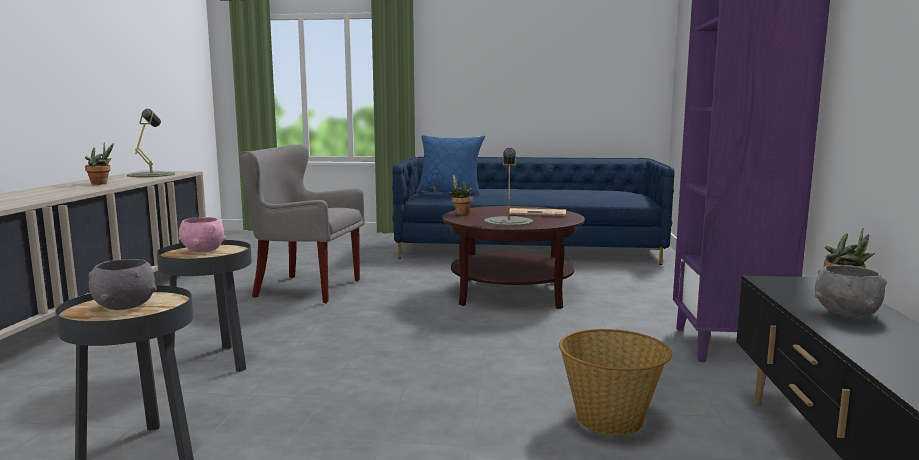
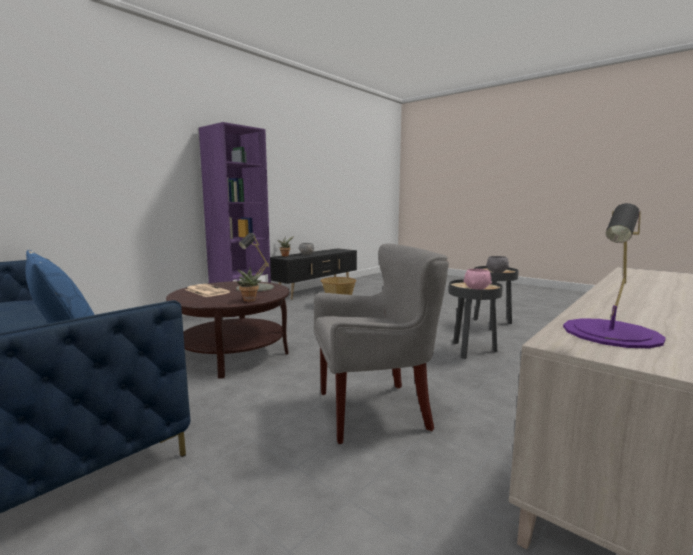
camera: 145 degrees left, 0 degrees up
potted plant [85,143,114,185] -> none
grey table lamp [127,109,175,177] -> purple table lamp [563,203,666,348]
grey armchair [239,144,365,303] -> grey armchair turned 60 degrees counterclockwise [314,243,449,444]

